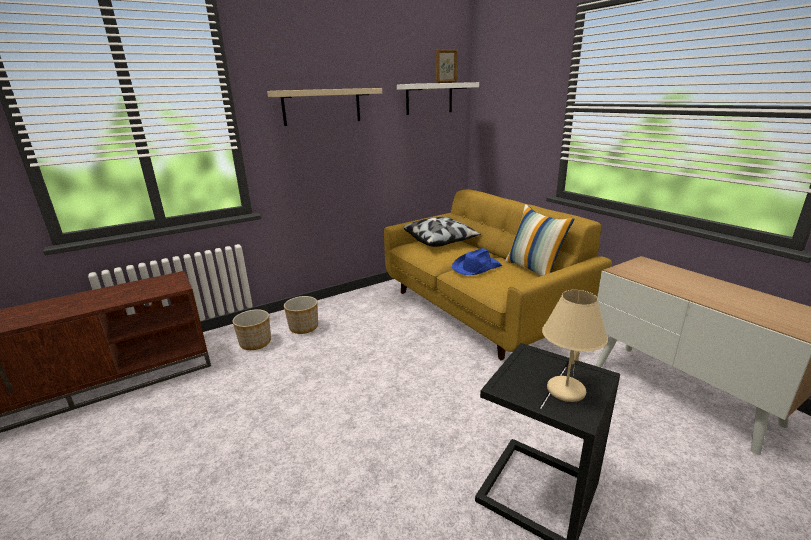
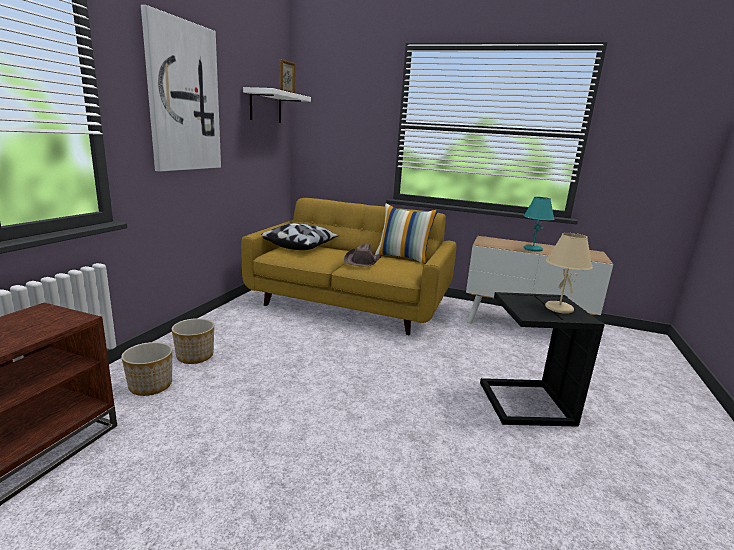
camera: 40 degrees left, 5 degrees down
beige shelf [267,88,382,126] -> picture [141,5,221,172]
blue hat [452,248,502,275] -> brown hat [344,243,381,267]
none -> turquoise table lamp [524,197,554,252]

